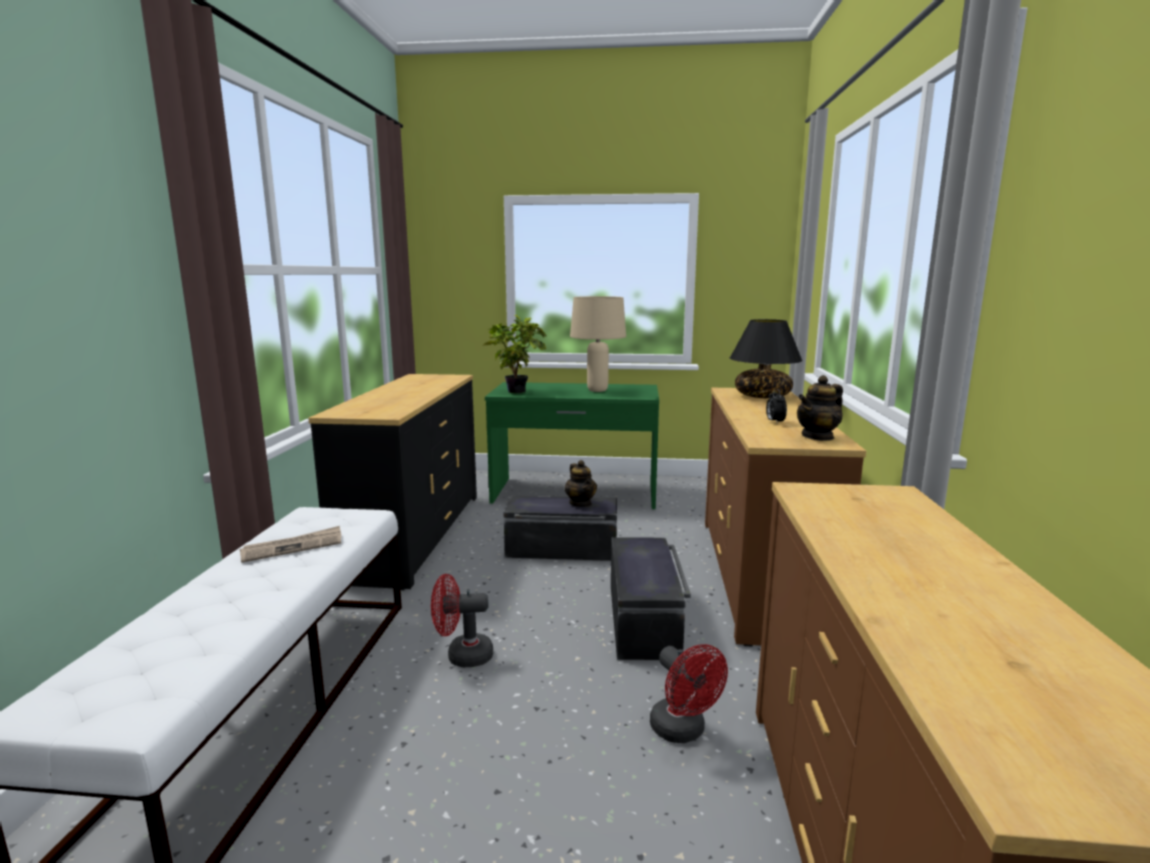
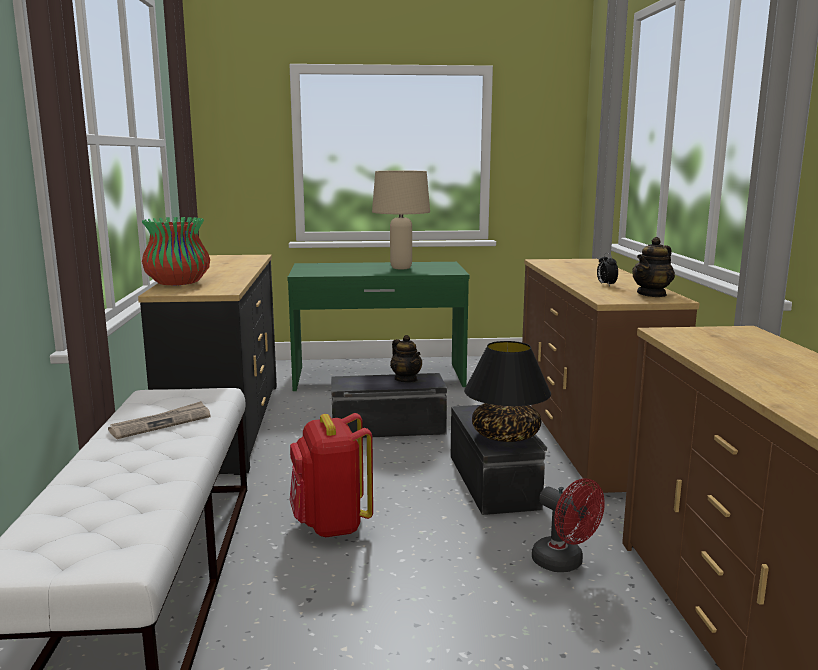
camera: 10 degrees left, 0 degrees up
red fan [431,574,493,667] -> red backpack [290,413,373,537]
potted plant [482,315,547,393] -> none
black table lamp [730,319,802,398] -> black table lamp moved to [464,341,551,442]
none -> vase [142,217,210,286]

